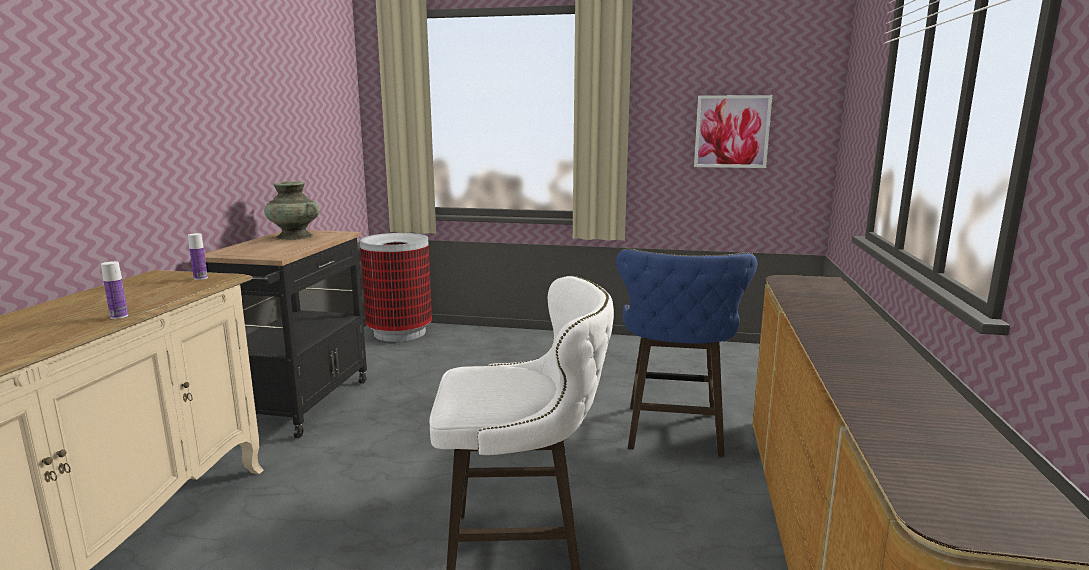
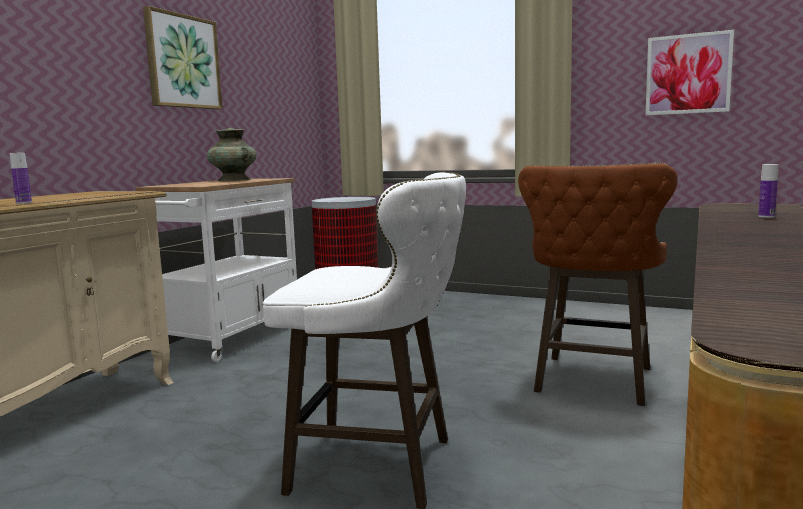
camera: 15 degrees right, 5 degrees down
bottle [188,233,208,280] -> bottle moved to [758,164,778,218]
black cart [191,230,367,438] -> white cart [135,178,297,362]
blue stool [616,248,757,457] -> brown stool [518,163,678,406]
none -> picture [143,6,223,110]

